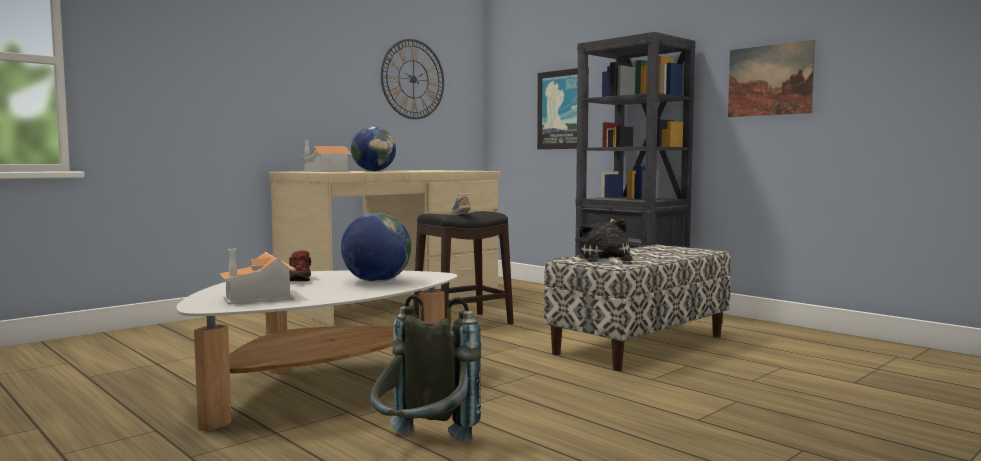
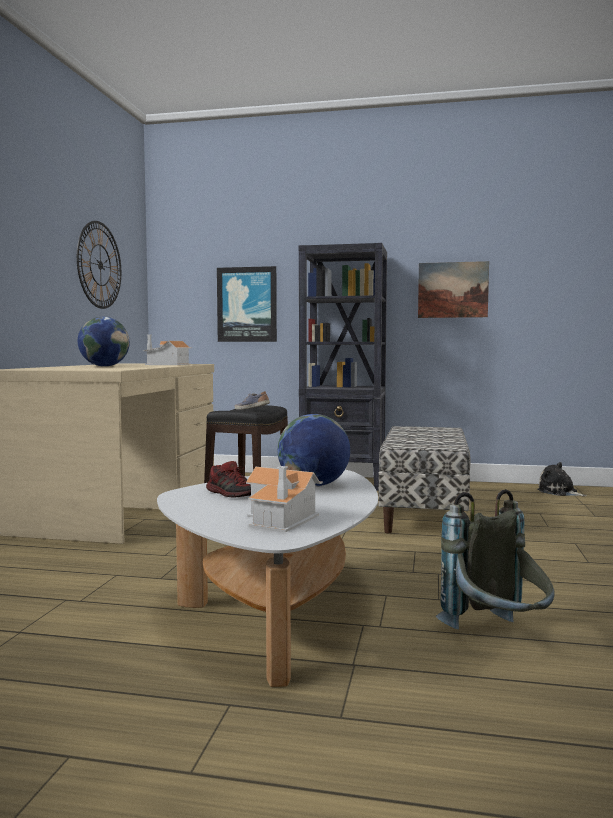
camera: 35 degrees left, 0 degrees up
toy house [300,140,352,172] -> toy house moved to [143,334,192,365]
plush toy [579,219,632,265] -> plush toy moved to [537,462,587,496]

